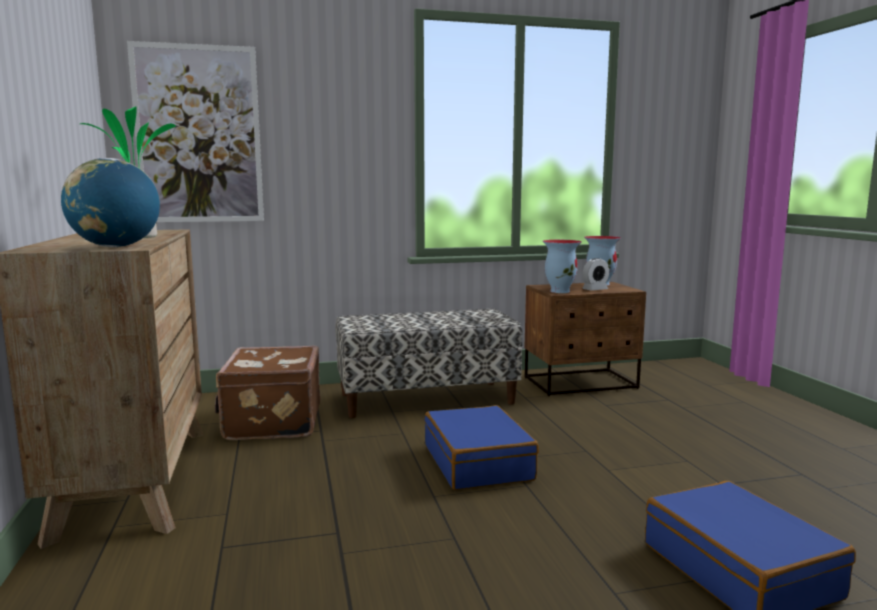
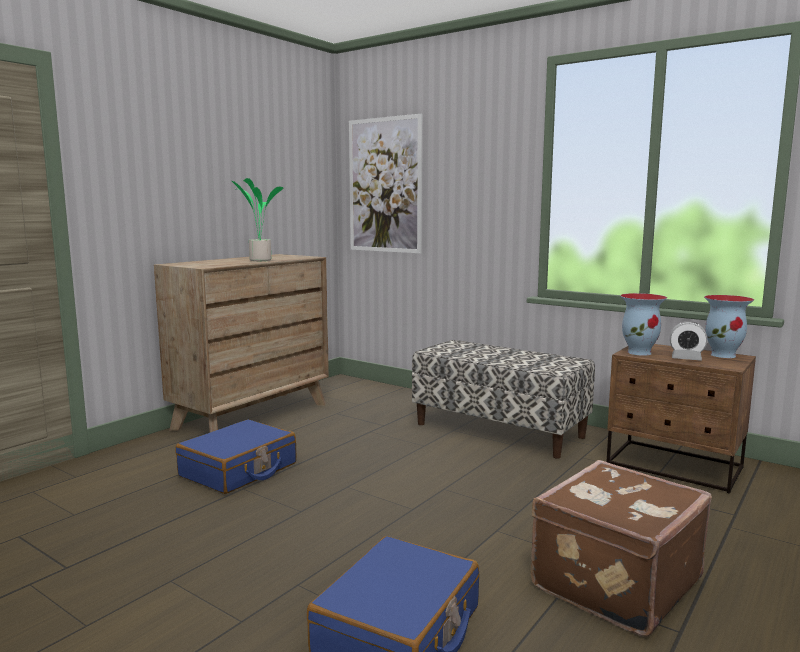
camera: 50 degrees right, 0 degrees up
globe [61,158,160,247] -> none
brown suitcase [215,346,321,440] -> brown suitcase moved to [531,460,712,637]
blue suitcase [425,405,539,490] -> blue suitcase moved to [176,420,296,494]

